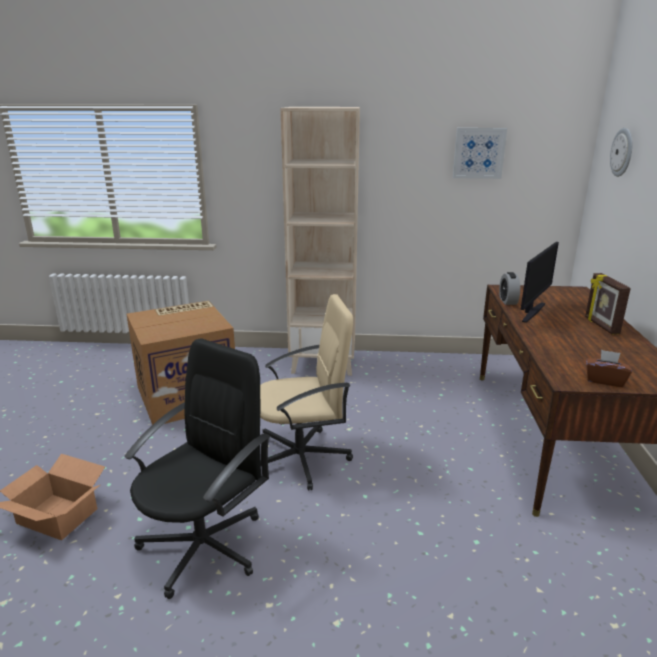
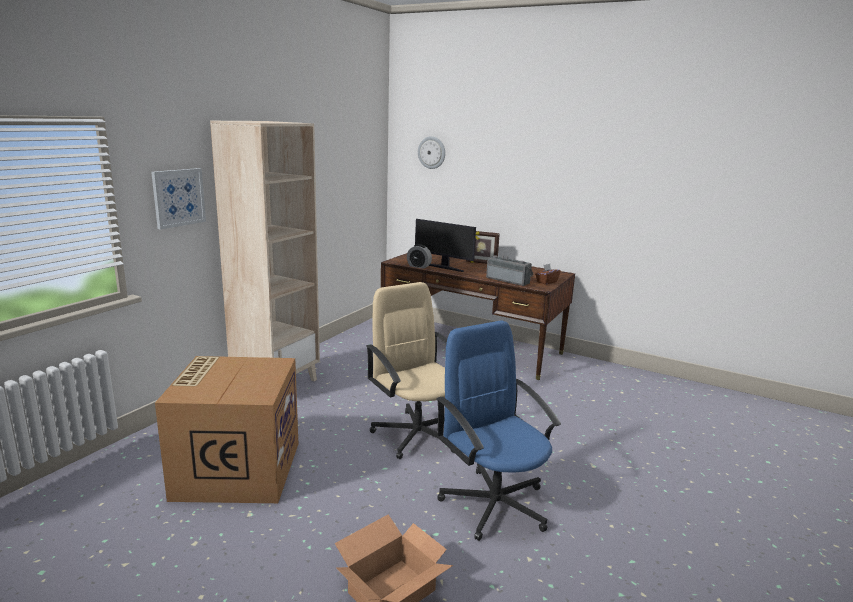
camera: 65 degrees left, 5 degrees down
black office chair [125,338,270,599] -> blue office chair [436,320,561,541]
beige office chair [260,294,353,490] -> beige office chair turned 45 degrees counterclockwise [366,282,454,459]
picture [453,128,507,179] -> picture moved to [151,168,206,229]
monitor [521,242,559,323] -> monitor turned 150 degrees clockwise [415,219,476,272]
none -> radio [486,255,533,286]

